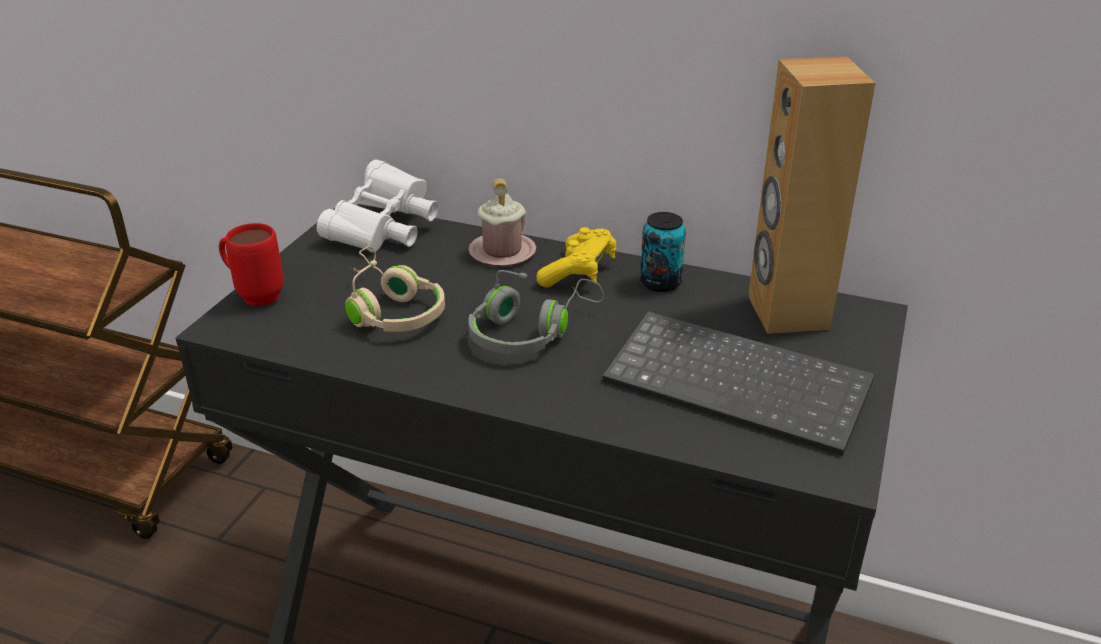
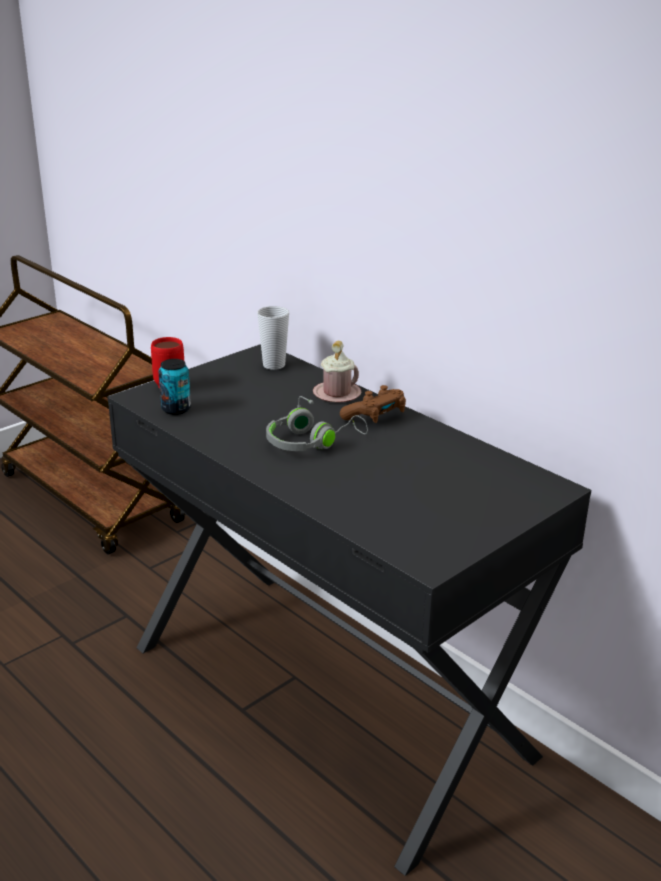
camera: 25 degrees right, 5 degrees down
white binoculars [317,160,439,253] -> cup [257,306,289,370]
beige headphones [345,246,445,332] -> none
yellow game controller [536,227,616,288] -> brown game controller [340,385,406,423]
keyboard [603,311,875,456] -> none
can [640,212,686,292] -> can moved to [159,359,191,415]
brown speaker [748,57,875,334] -> none

